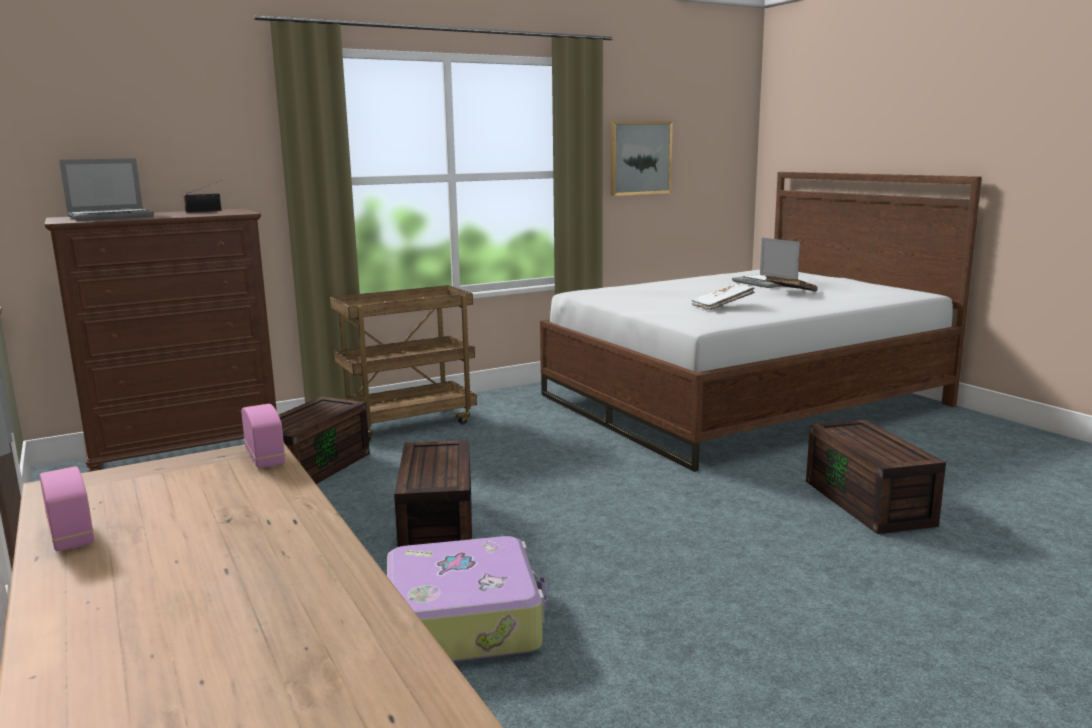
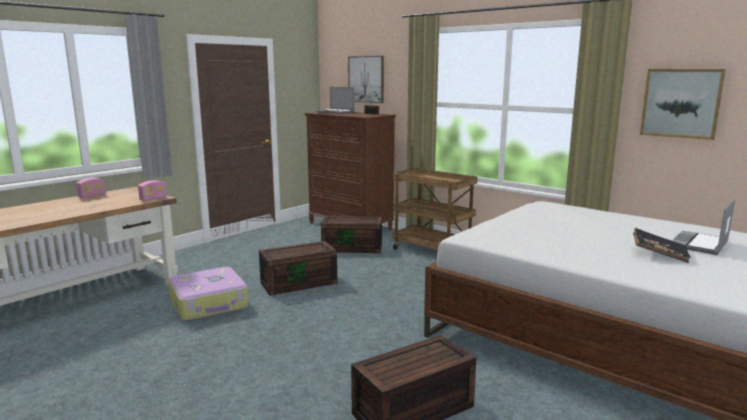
camera: 70 degrees right, 0 degrees up
white book [692,283,755,310] -> none
none -> picture [348,56,384,103]

